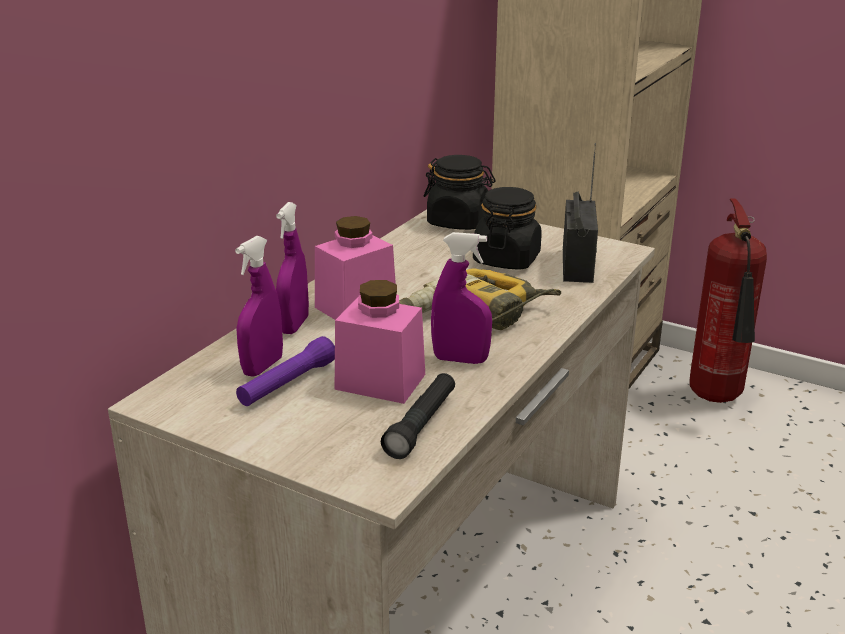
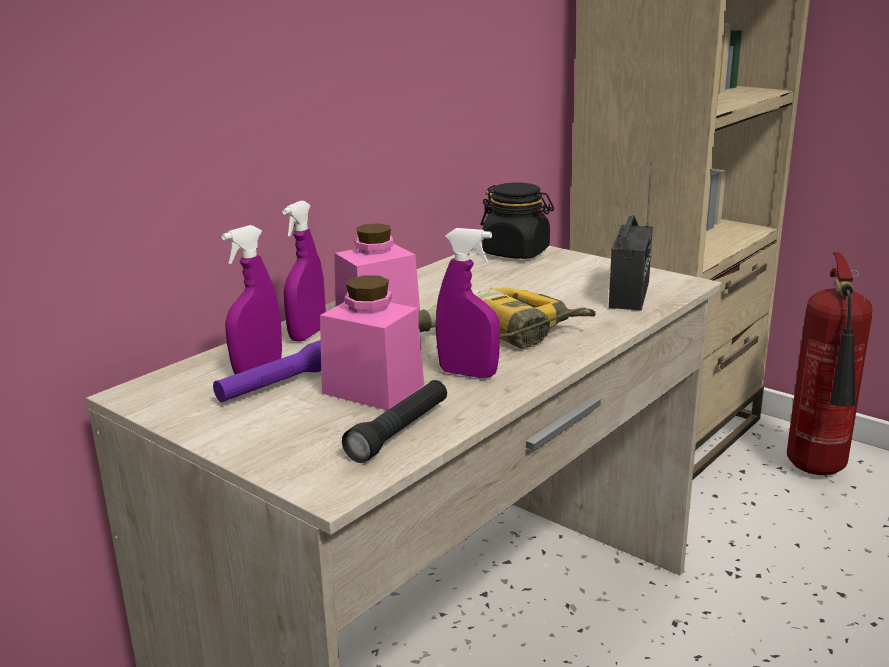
camera: 10 degrees right, 5 degrees down
black jar [473,187,542,270] -> none

